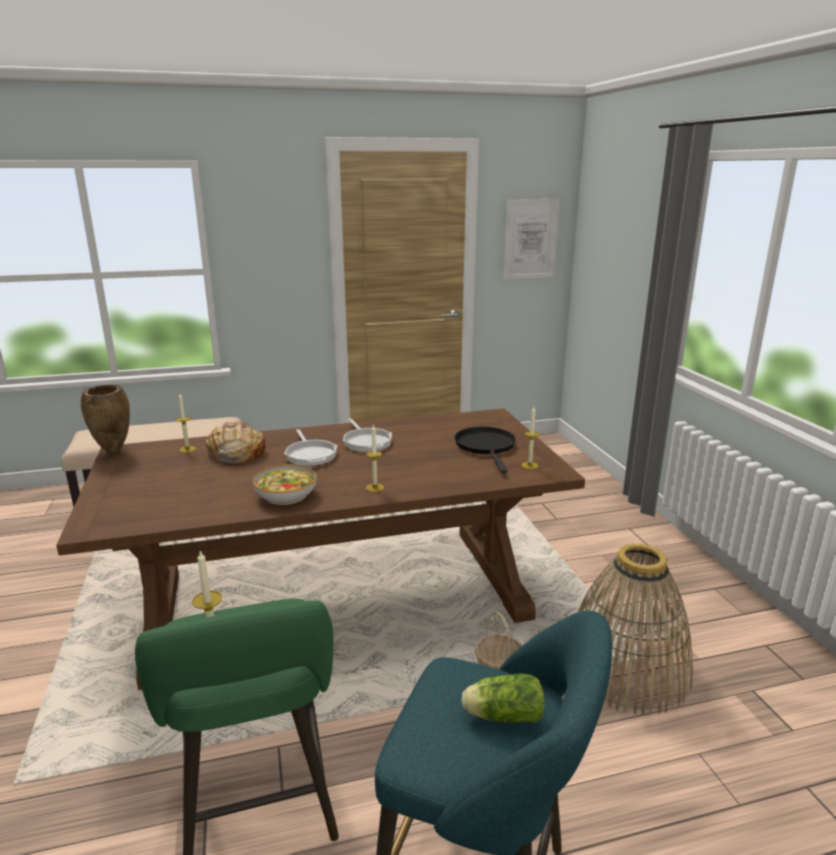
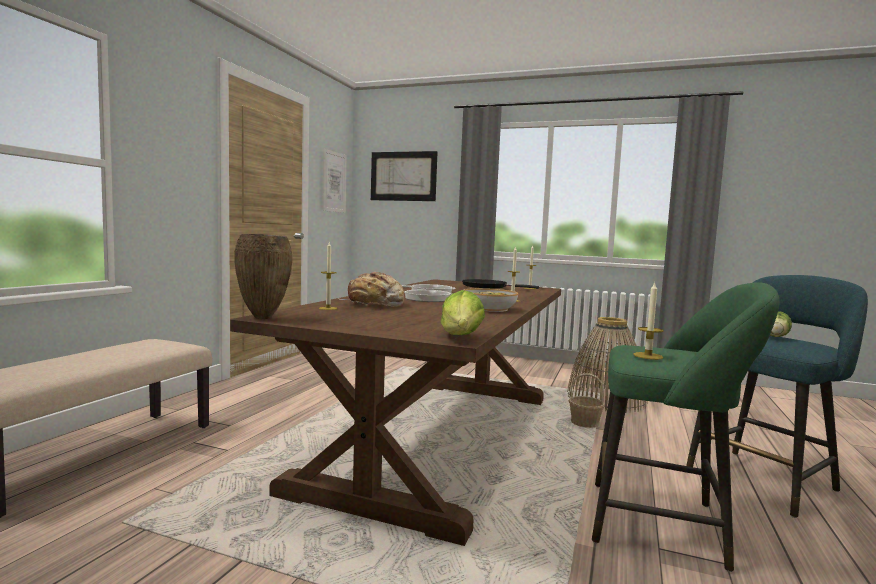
camera: 55 degrees left, 15 degrees down
none -> picture [371,151,438,201]
none -> lettuce [441,290,485,335]

